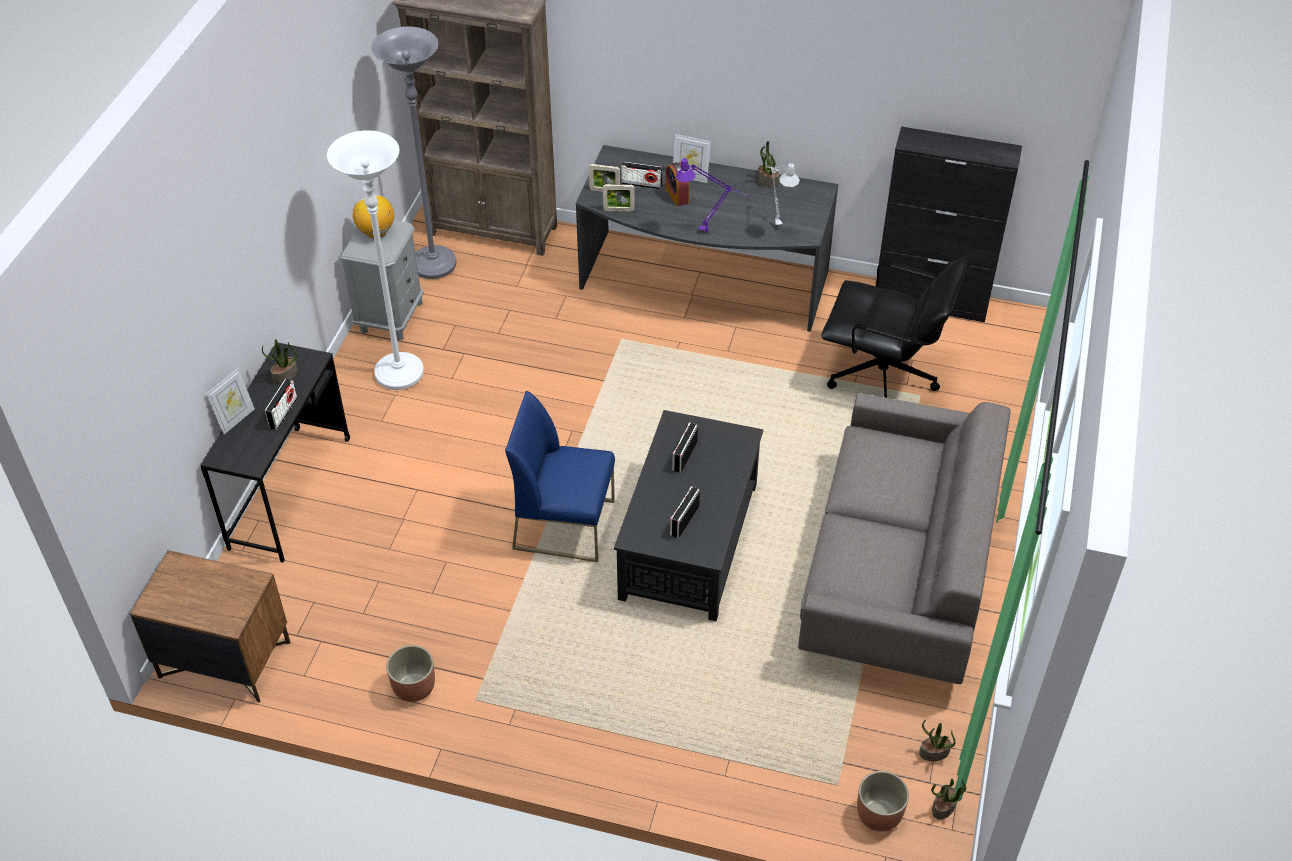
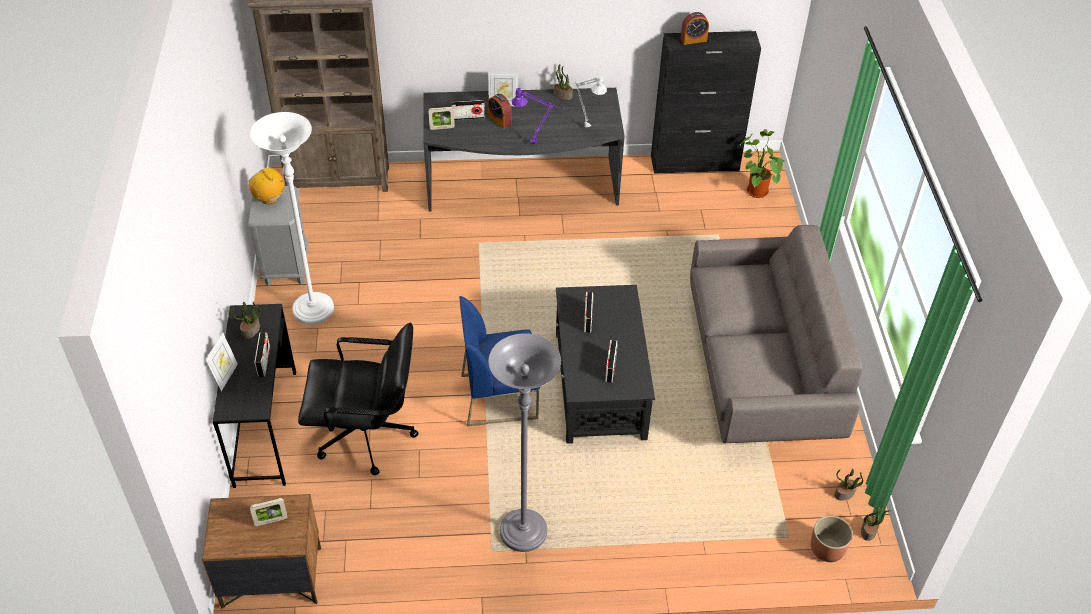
camera: 20 degrees left, 0 degrees up
grey floor lamp [371,27,457,279] -> grey floor lamp moved to [488,333,561,552]
planter [386,645,435,702] -> none
picture frame [603,184,635,211] -> picture frame moved to [250,498,288,526]
black office chair [822,256,967,398] -> black office chair moved to [298,323,419,475]
none -> alarm clock [680,12,709,45]
none -> potted plant [739,129,785,198]

